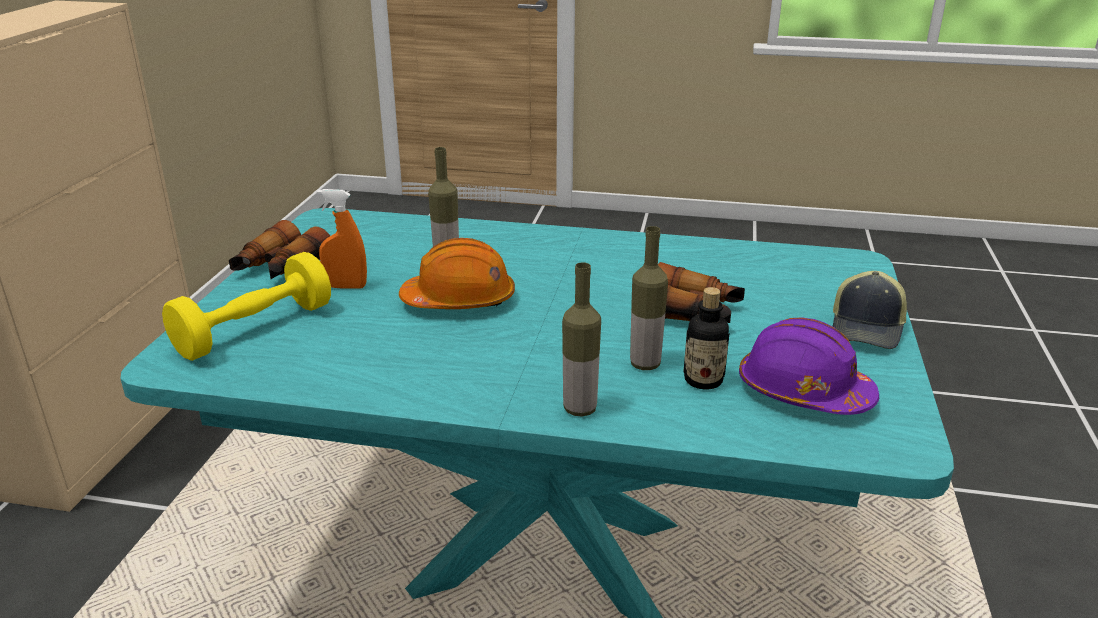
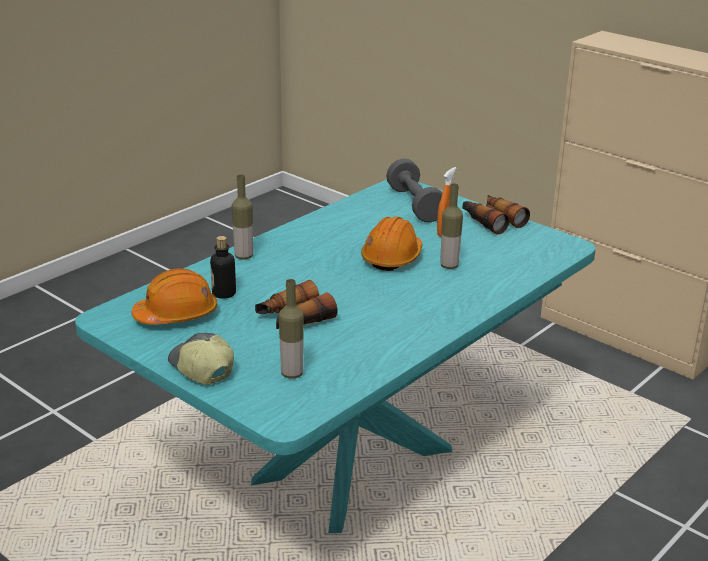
camera: 120 degrees right, 0 degrees up
yellow dumbbell [162,252,331,361] -> grey dumbbell [386,158,442,223]
bottle [630,226,668,370] -> bottle moved to [279,279,304,379]
purple hard hat [739,317,879,415] -> orange hard hat [131,268,217,325]

